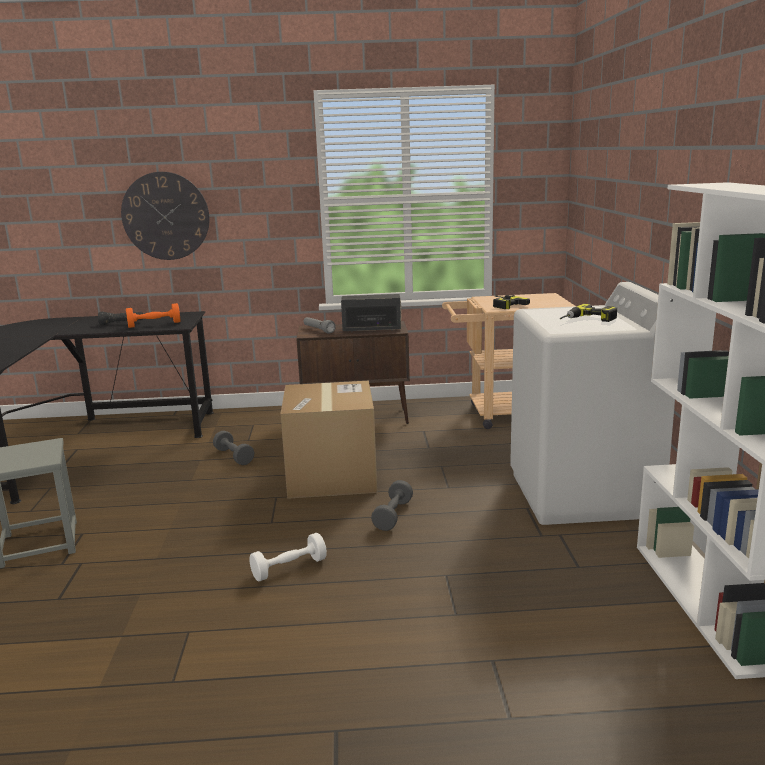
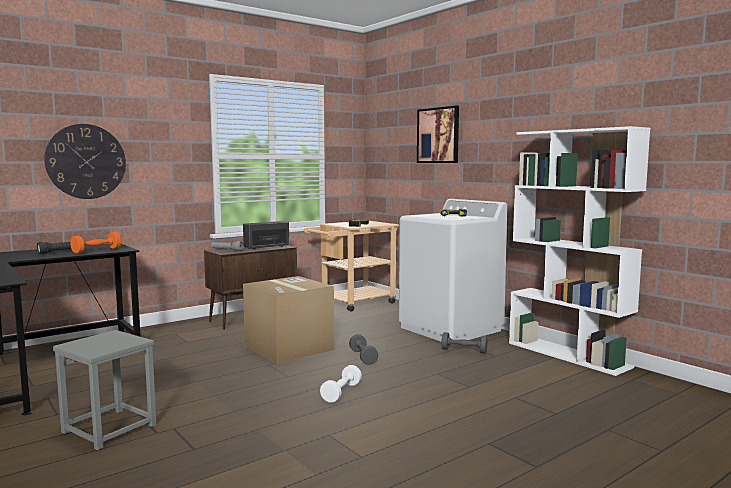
camera: 35 degrees left, 10 degrees down
grey dumbbell [213,431,254,465] -> grey dumbbell moved to [441,332,487,353]
none -> picture [417,106,459,163]

